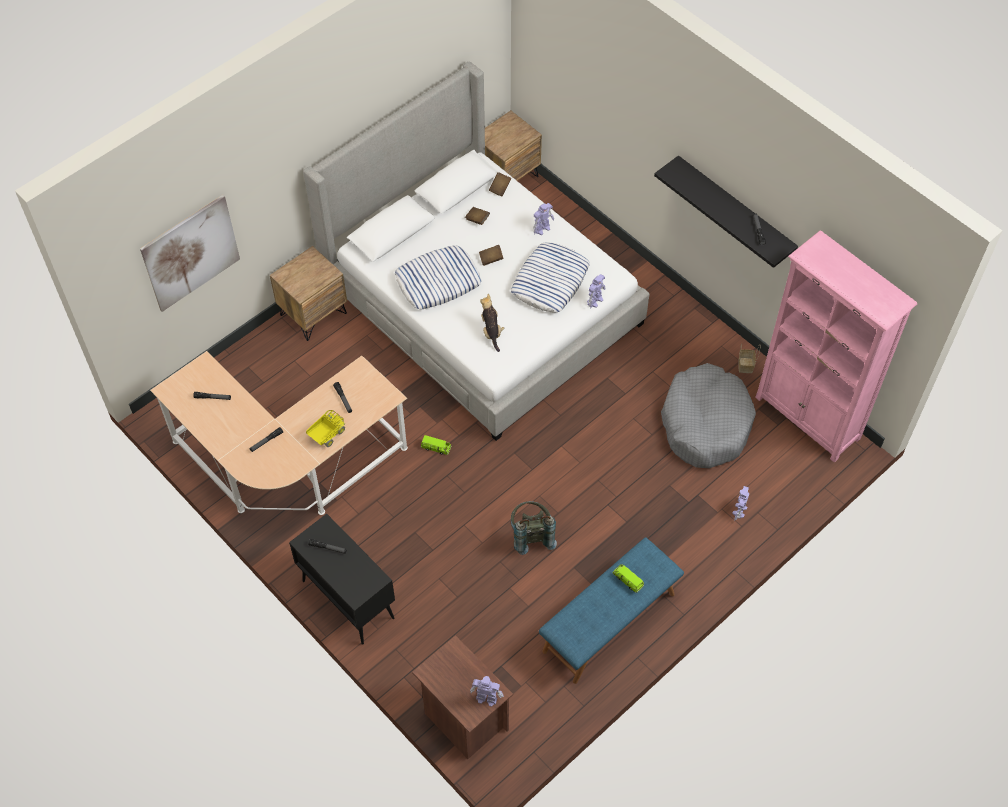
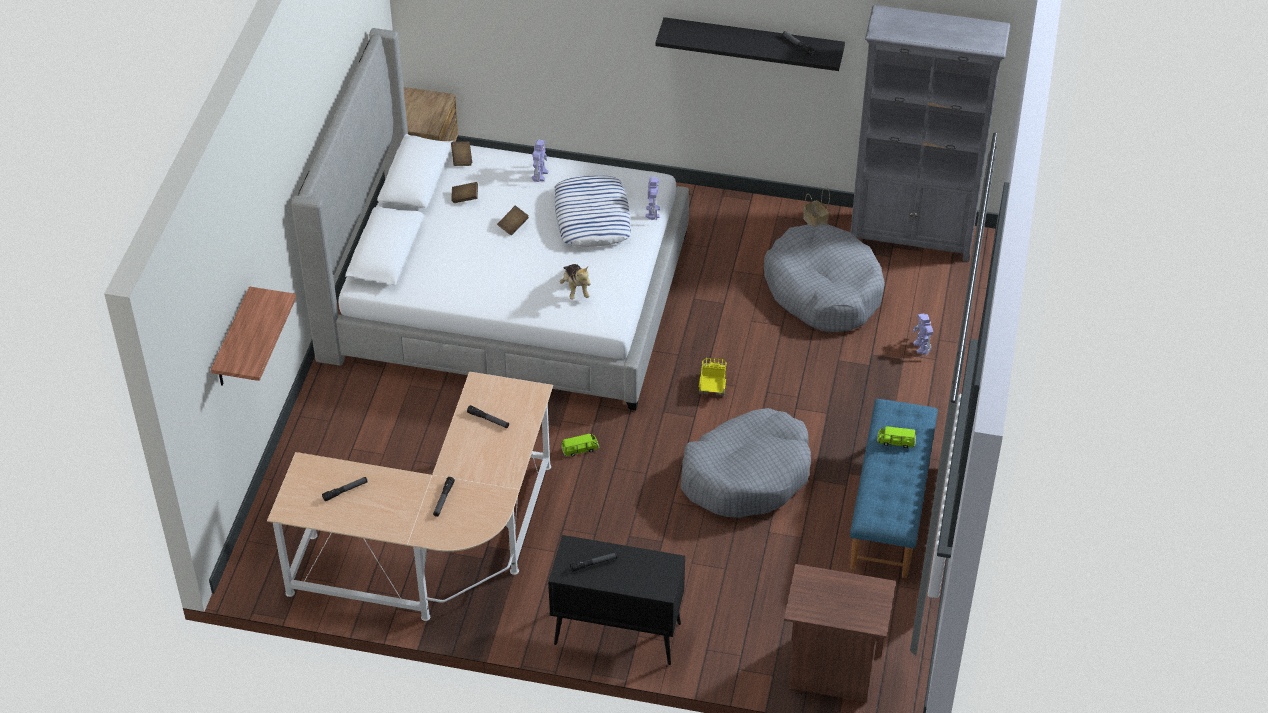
camera: 35 degrees left, 10 degrees down
picture [140,195,240,312] -> shelf [211,286,296,386]
brown nightstand [270,246,347,341] -> none
toy truck [306,410,345,447] -> toy truck moved to [699,358,727,396]
pillow [395,246,481,309] -> none
toy robot [470,676,504,707] -> none
plush toy [480,294,504,352] -> plush toy turned 150 degrees counterclockwise [560,264,591,300]
grey backpack [511,501,557,555] -> grey dog bed [681,408,811,518]
pink bookcase [755,231,917,463] -> grey bookcase [850,5,1010,262]

